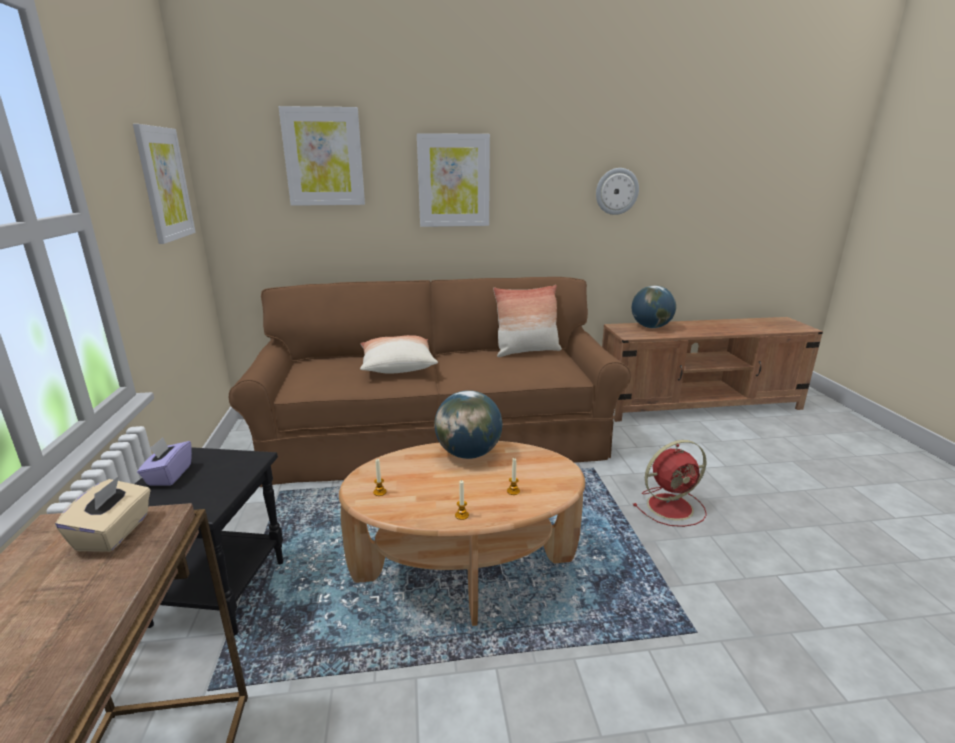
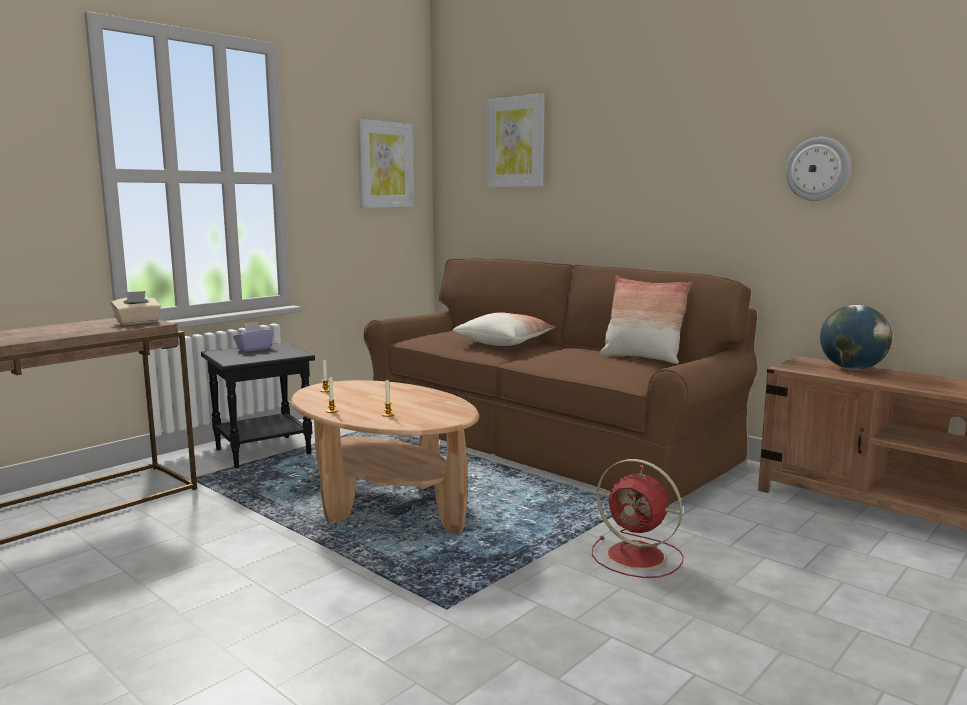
camera: 50 degrees right, 10 degrees down
picture [417,133,490,227] -> none
globe [434,390,502,459] -> none

